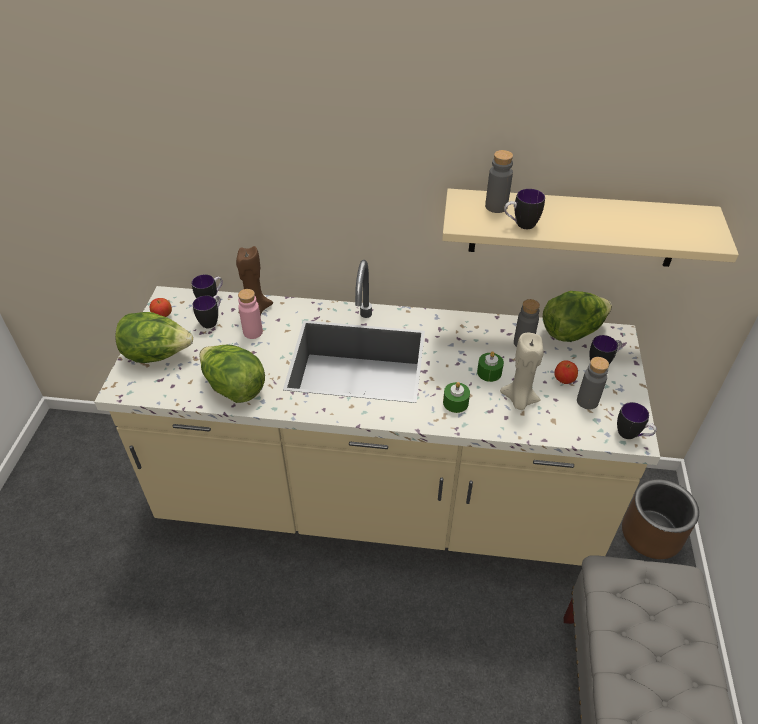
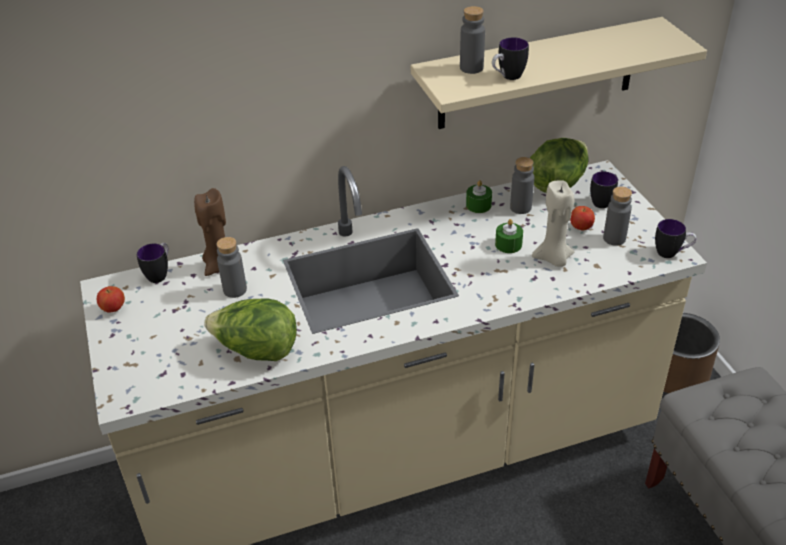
camera: 25 degrees left, 5 degrees down
lettuce [115,312,193,363] -> none
mug [193,295,221,328] -> none
pink bottle [238,289,263,339] -> grey bottle [216,237,247,298]
green candle [443,382,470,413] -> green candle moved to [466,180,492,213]

